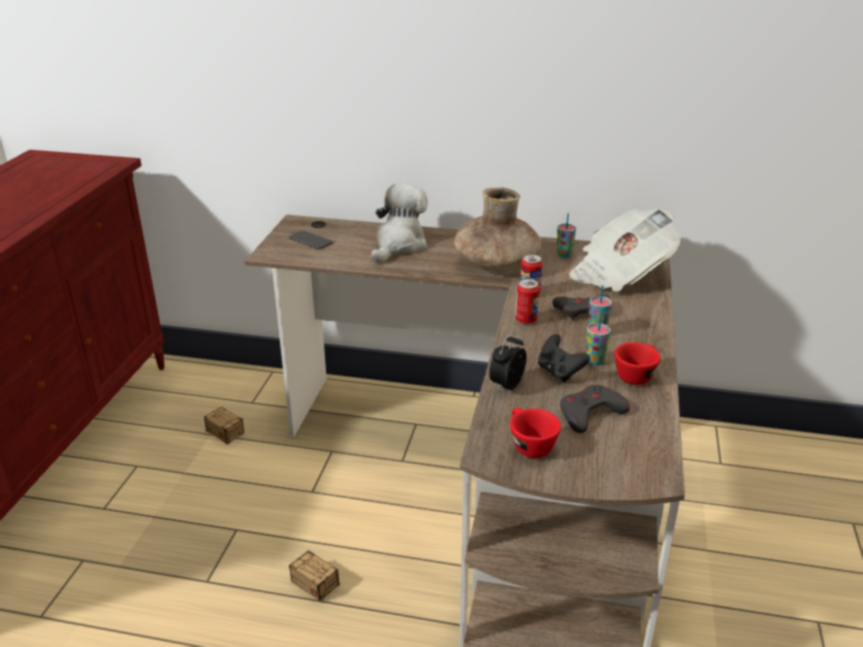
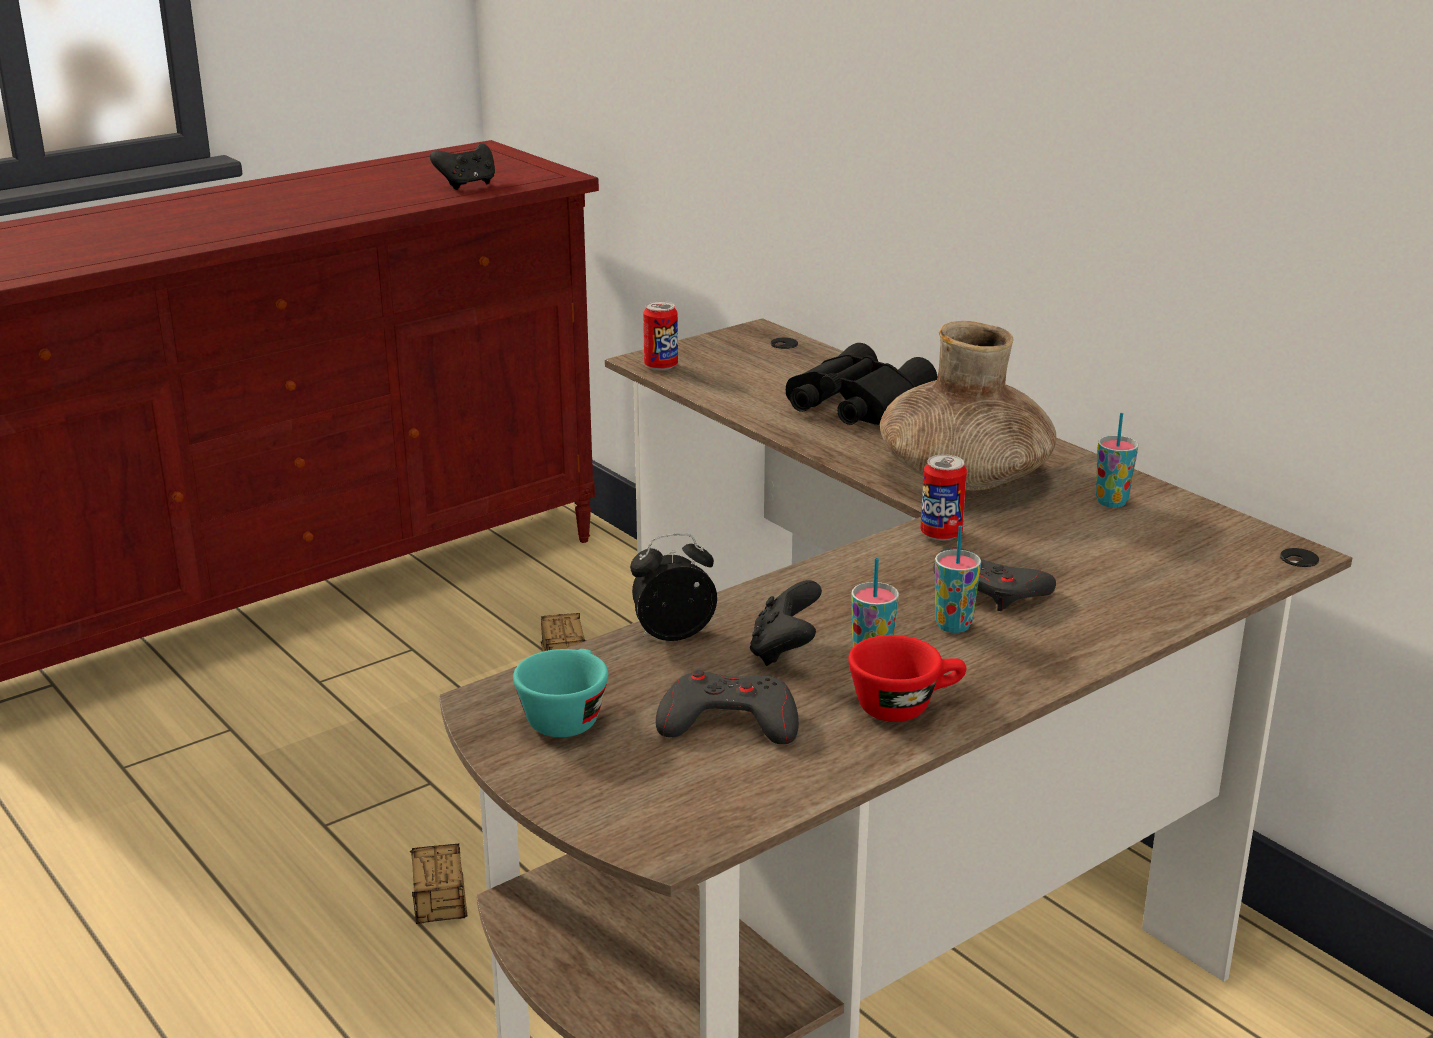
camera: 40 degrees right, 5 degrees down
phone [289,230,333,249] -> none
plush toy [371,183,428,263] -> black binoculars [786,343,937,425]
red cup [510,408,561,458] -> turquoise cup [513,649,608,737]
can [515,279,540,324] -> can moved to [643,301,678,370]
newspaper [569,209,681,291] -> none
none -> black game controller [430,143,495,190]

